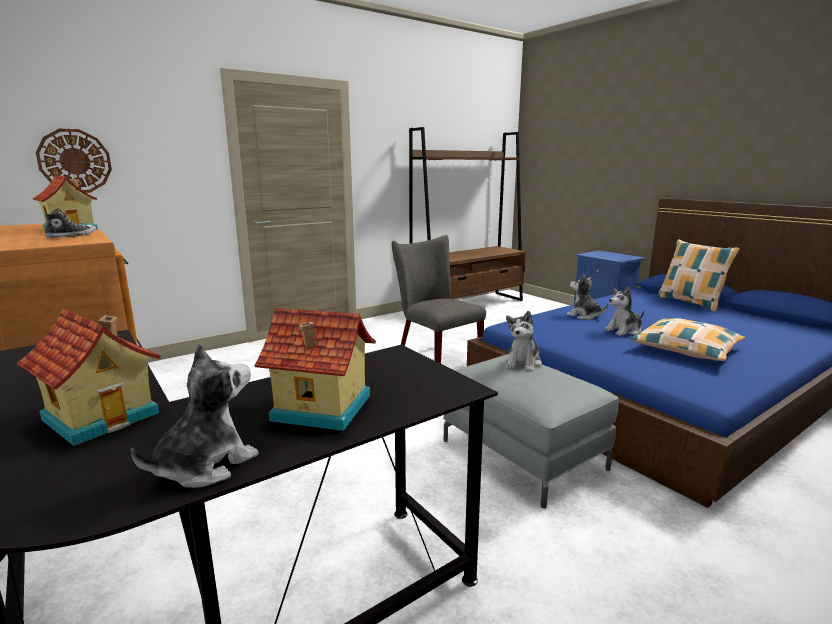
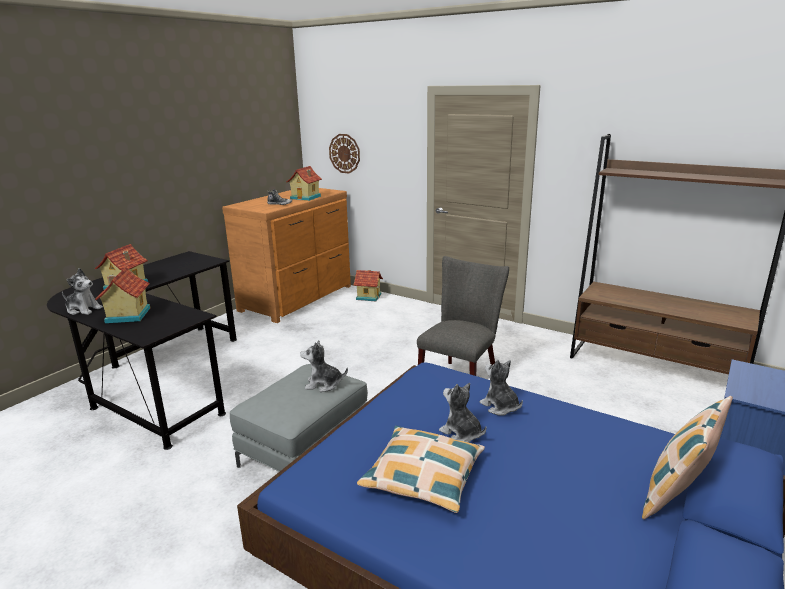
camera: 70 degrees right, 5 degrees up
plush toy [567,274,608,320] -> plush toy turned 60 degrees counterclockwise [480,360,523,416]
none -> toy house [353,270,383,301]

